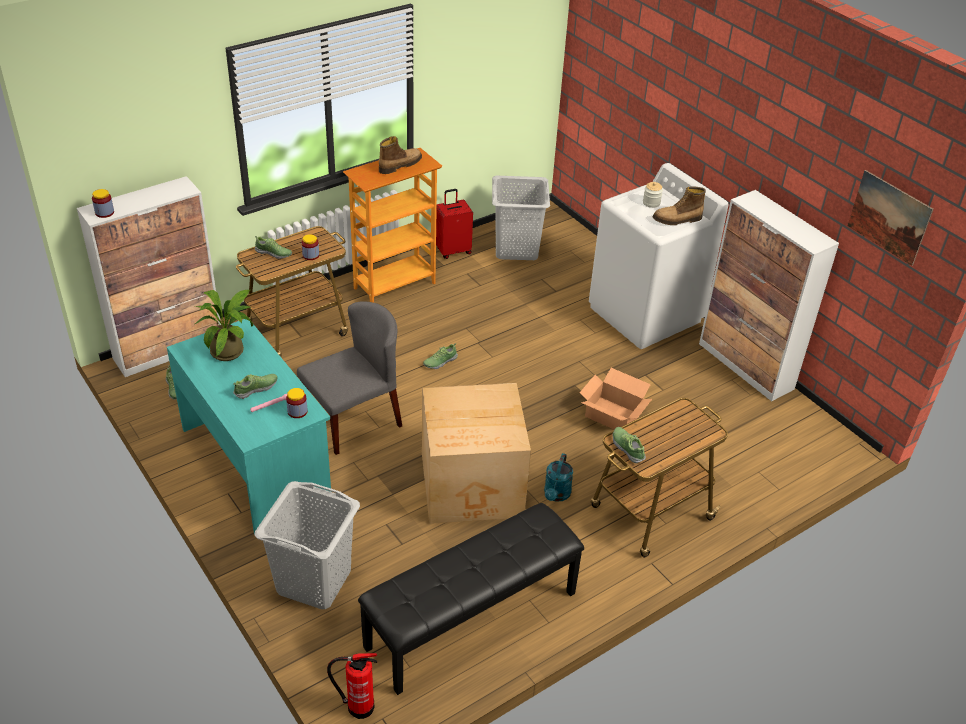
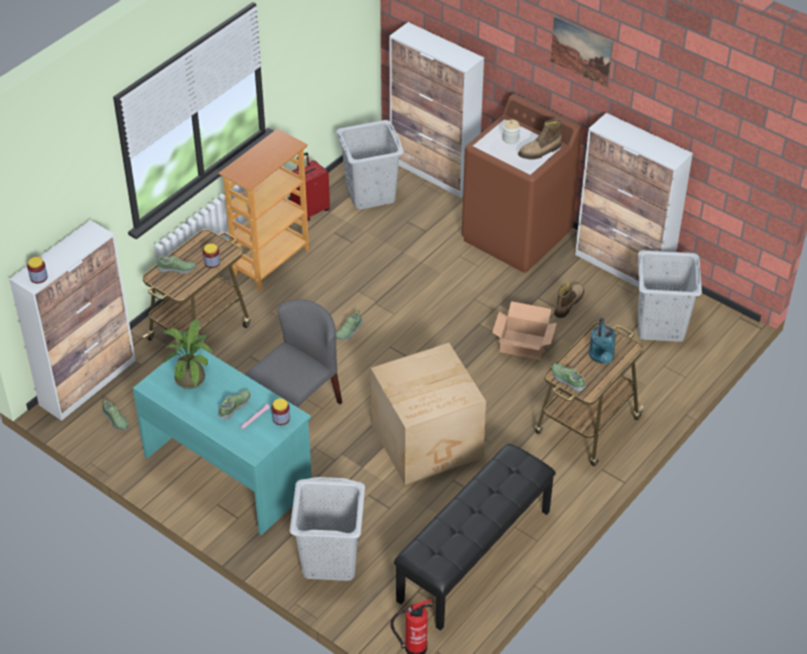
camera: 15 degrees left, 5 degrees up
boot [379,136,422,174] -> boot moved to [554,283,584,318]
turquoise watering can [544,453,573,502] -> turquoise watering can moved to [589,318,616,364]
white washing machine [589,163,729,349] -> brown washing machine [462,94,582,273]
picture [848,170,934,266] -> picture moved to [550,16,613,87]
none -> cabinet [389,22,484,198]
none -> grey laundry basket [638,250,702,342]

